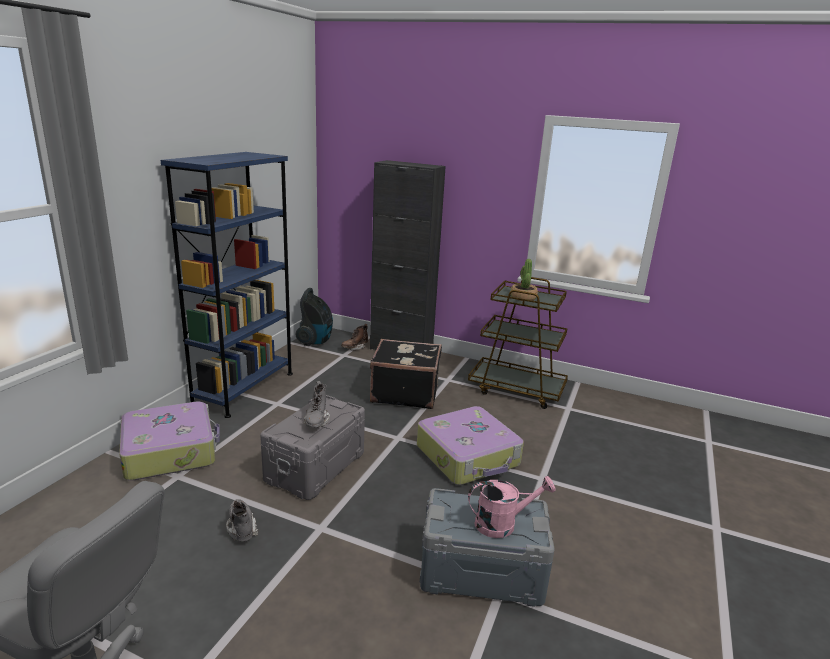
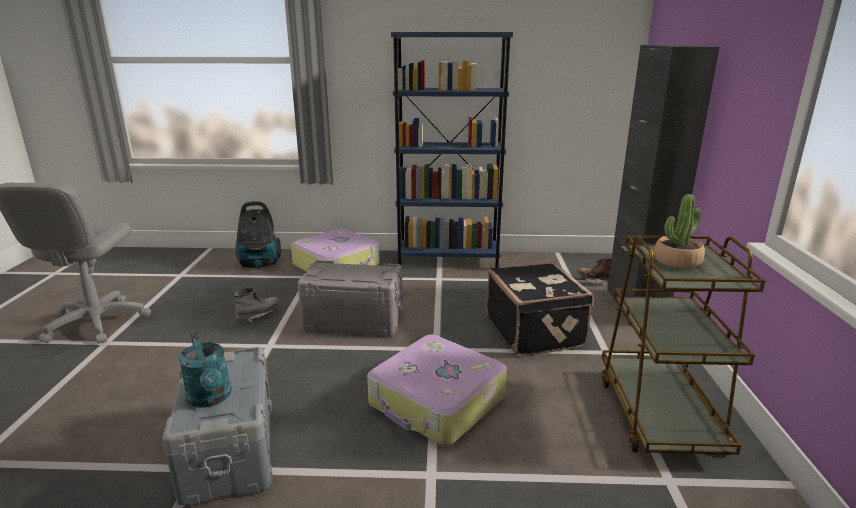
camera: 70 degrees right, 0 degrees up
vacuum cleaner [296,288,333,346] -> vacuum cleaner moved to [235,201,281,269]
grey boot [303,381,330,427] -> none
pink watering can [468,476,556,538] -> turquoise watering can [178,332,232,408]

